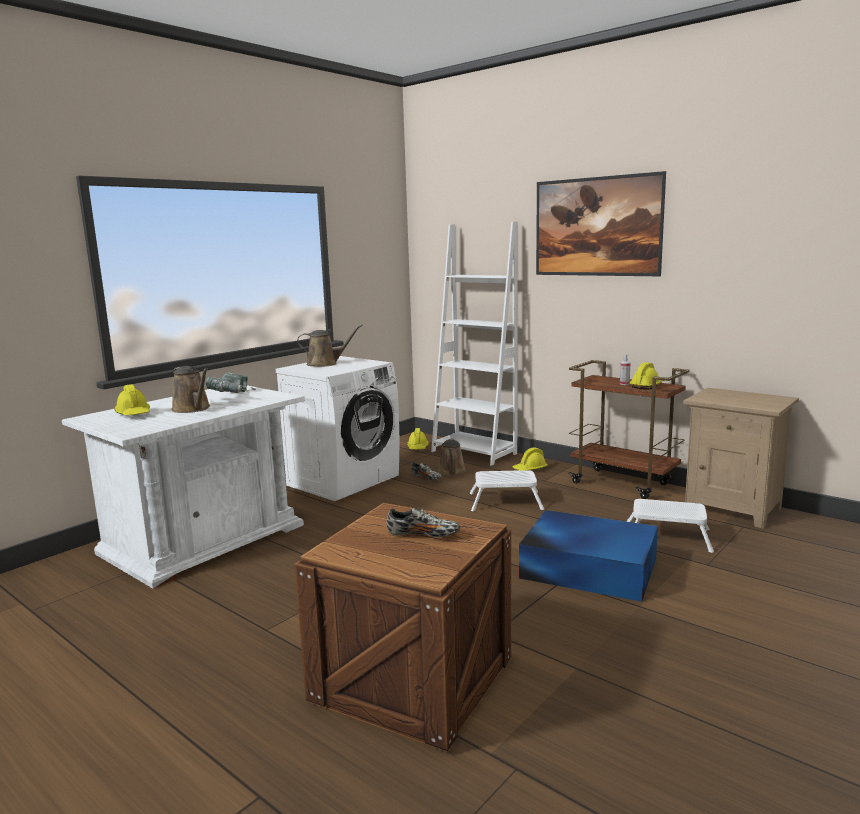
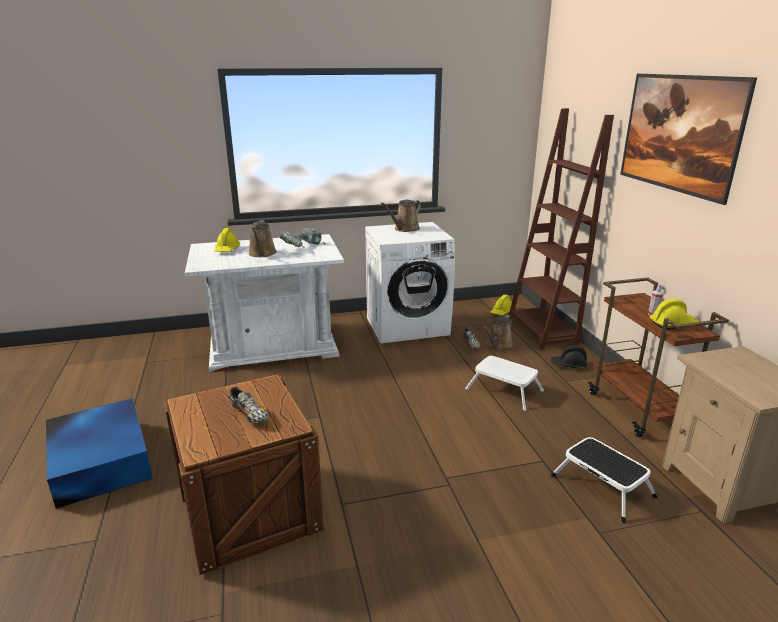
camera: 35 degrees right, 10 degrees up
brown watering can [297,324,363,367] -> brown watering can turned 105 degrees clockwise [381,200,421,232]
white bookcase [431,222,518,466] -> brown bookcase [508,108,614,350]
yellow hard hat [512,448,548,470] -> black hard hat [551,346,587,369]
blue storage box [519,510,658,602] -> blue storage box moved to [46,398,153,509]
white step ladder [627,499,714,553] -> black step ladder [551,437,658,524]

